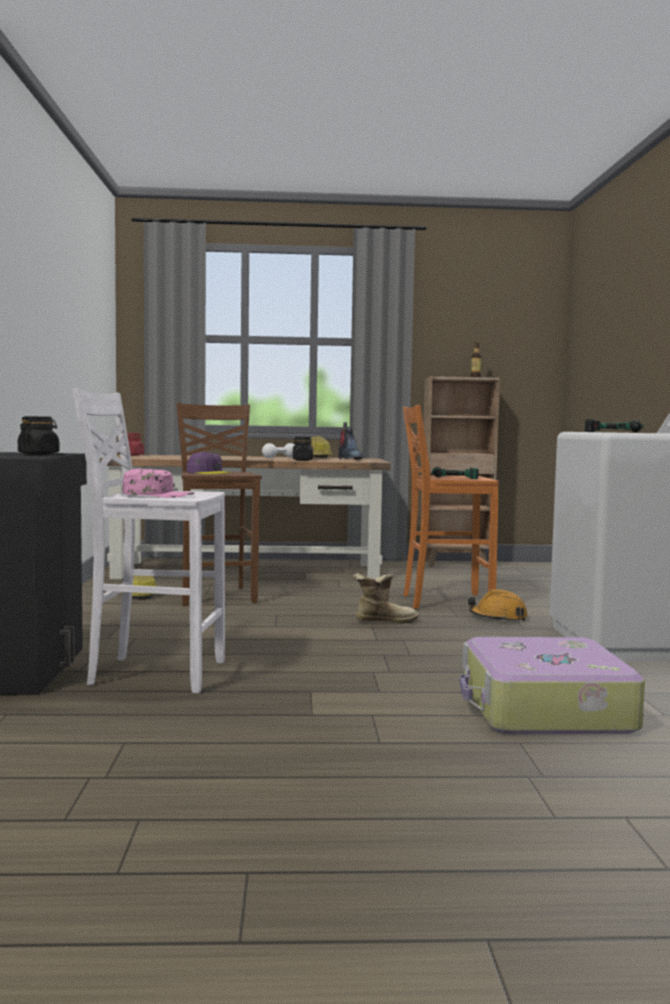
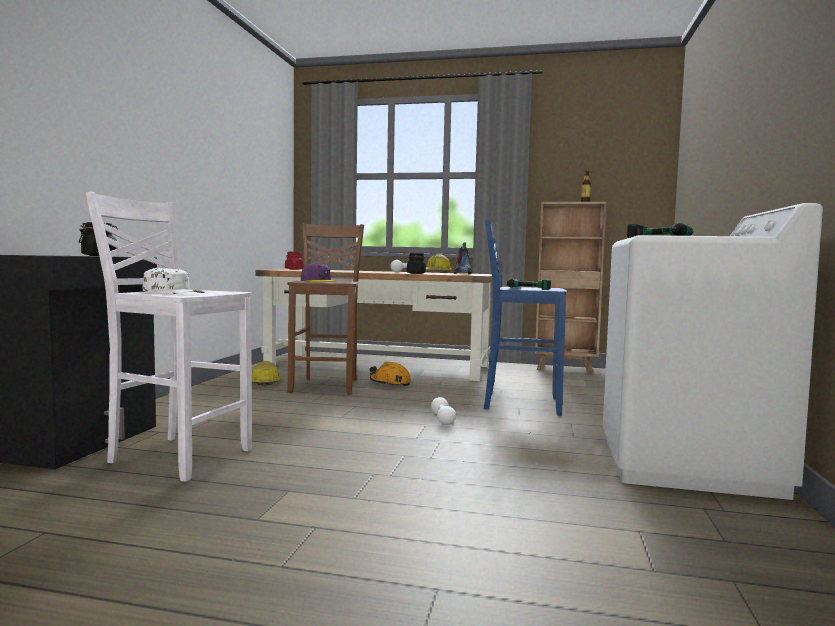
camera: 15 degrees right, 0 degrees up
pink cap [122,469,194,498] -> white cap [142,268,205,295]
boot [353,573,419,623] -> white dumbbell [431,397,456,425]
orange stool [403,405,499,609] -> blue stool [484,219,567,416]
suitcase [460,637,645,734] -> none
orange hard hat [468,589,528,622] -> orange hard hat moved to [370,362,411,386]

